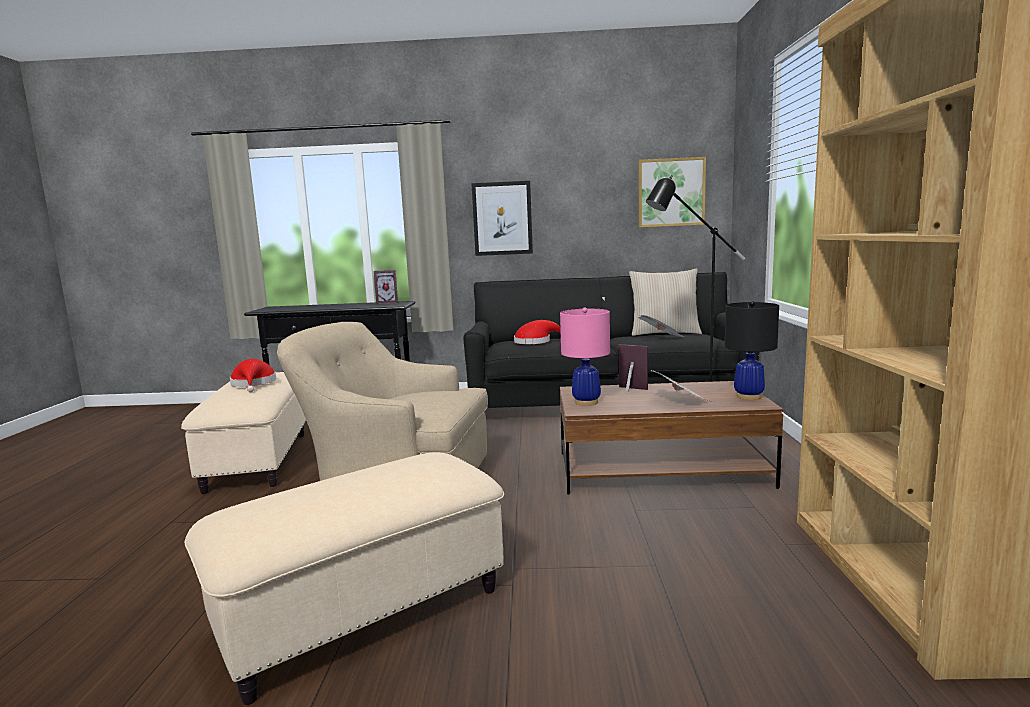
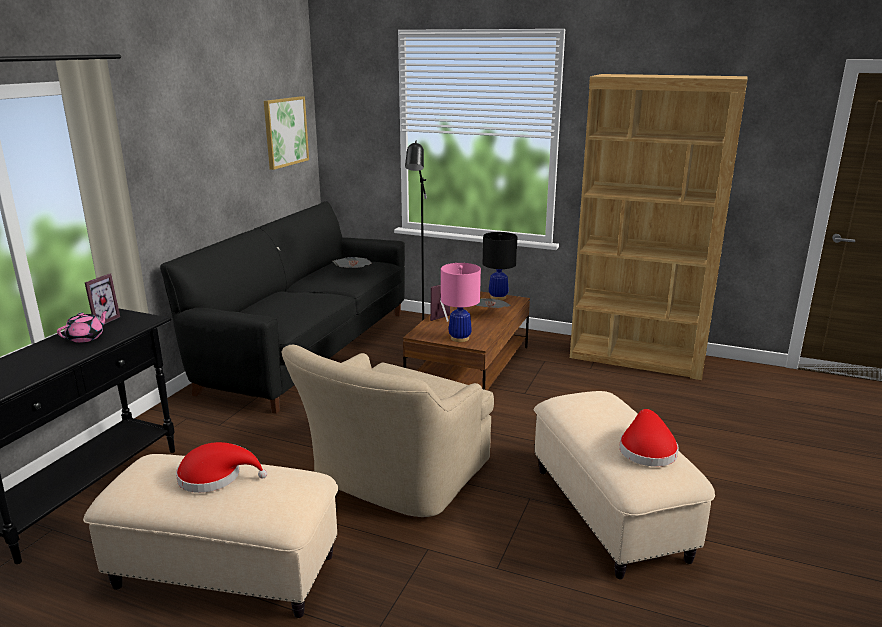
camera: 70 degrees left, 10 degrees up
picture [471,181,533,256] -> none
red hat [514,320,561,344] -> red hat moved to [619,409,679,467]
beige pillow [629,269,702,336] -> none
none -> pink teapot [57,310,108,343]

